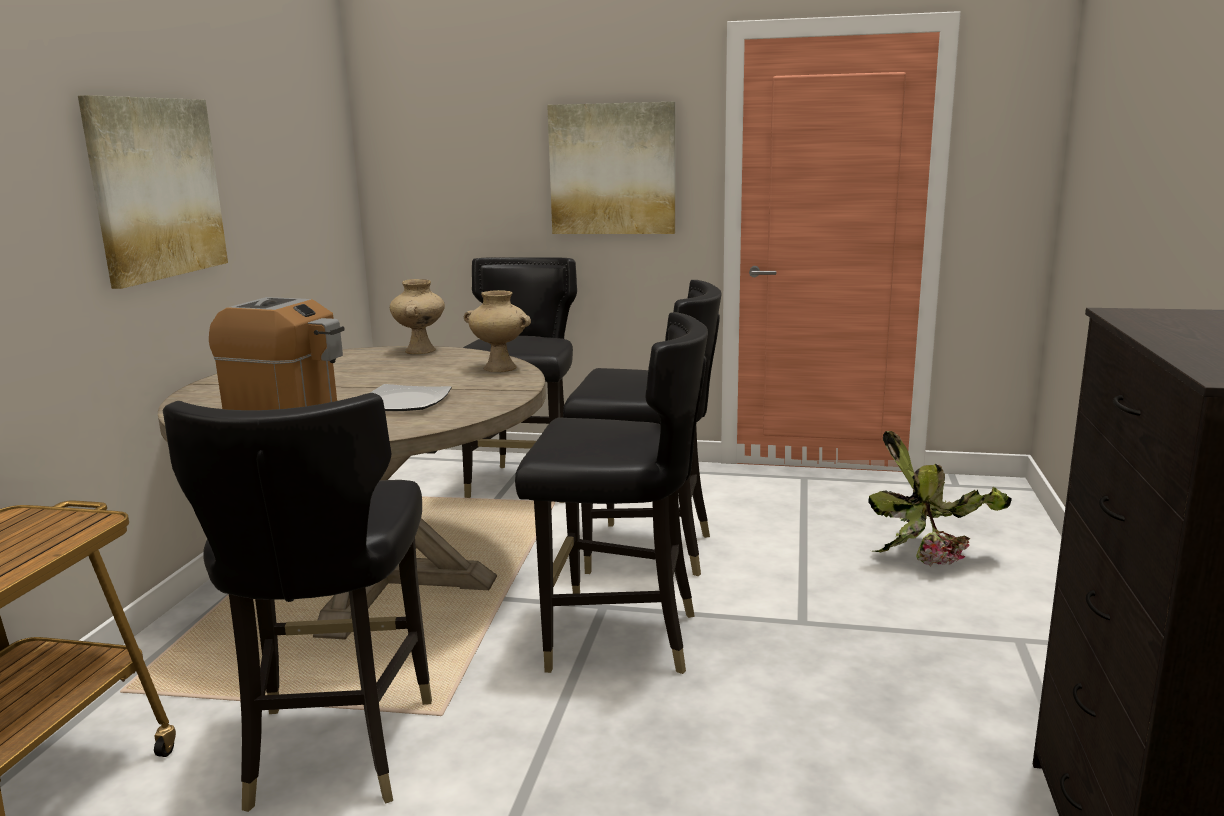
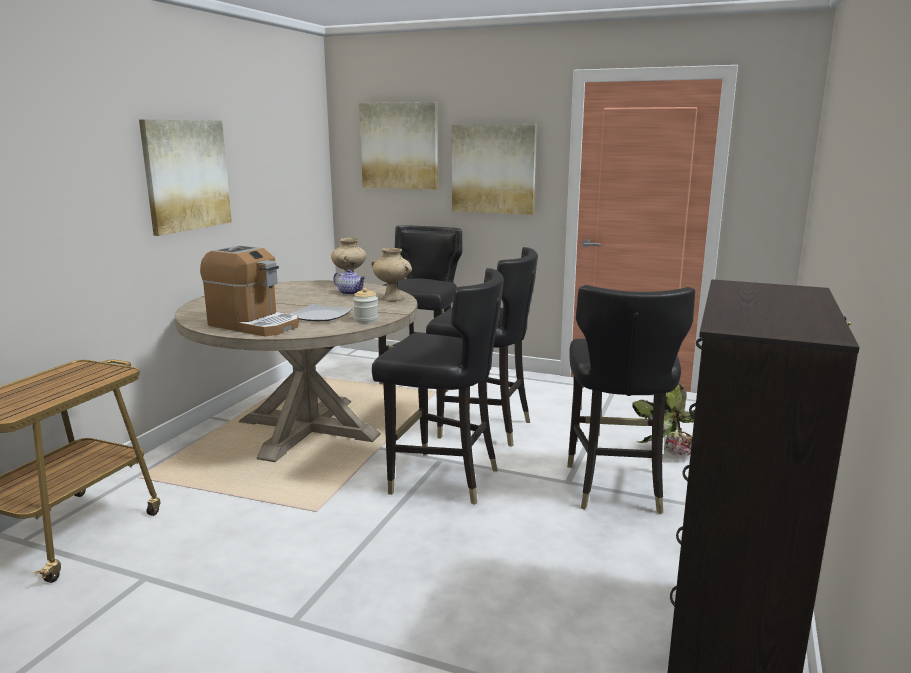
camera: 10 degrees right, 0 degrees up
black chair [163,393,432,812] -> black chair moved to [567,285,695,514]
none -> teapot [333,269,366,295]
none -> jar [353,288,378,323]
none -> picture [359,102,438,190]

